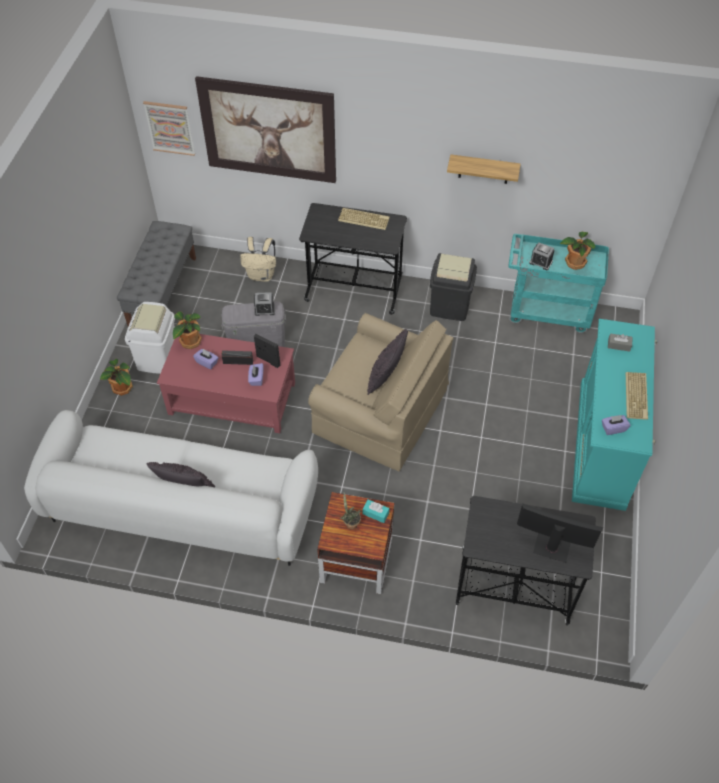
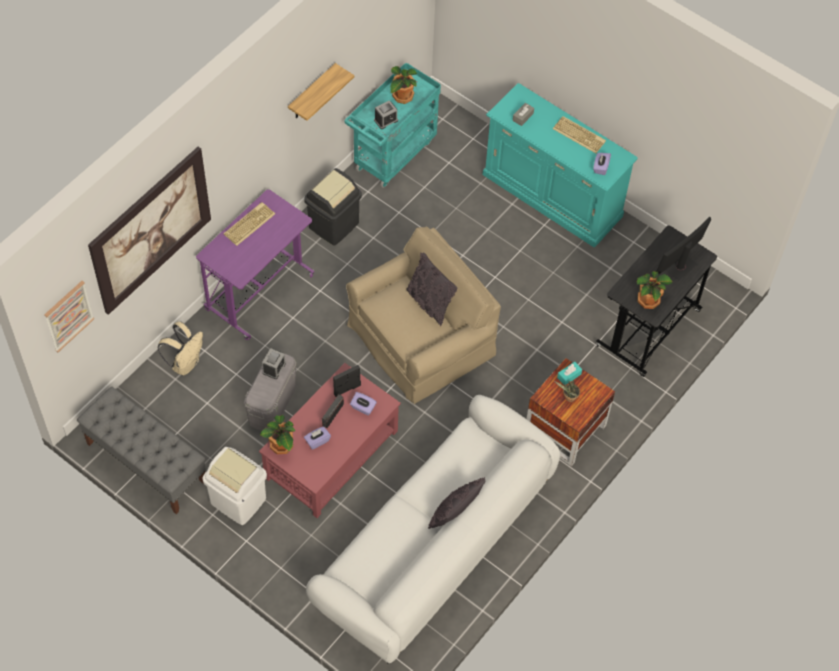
camera: 65 degrees left, 5 degrees up
potted plant [100,359,133,396] -> potted plant moved to [637,271,672,309]
black desk [299,203,407,315] -> purple desk [196,189,315,340]

